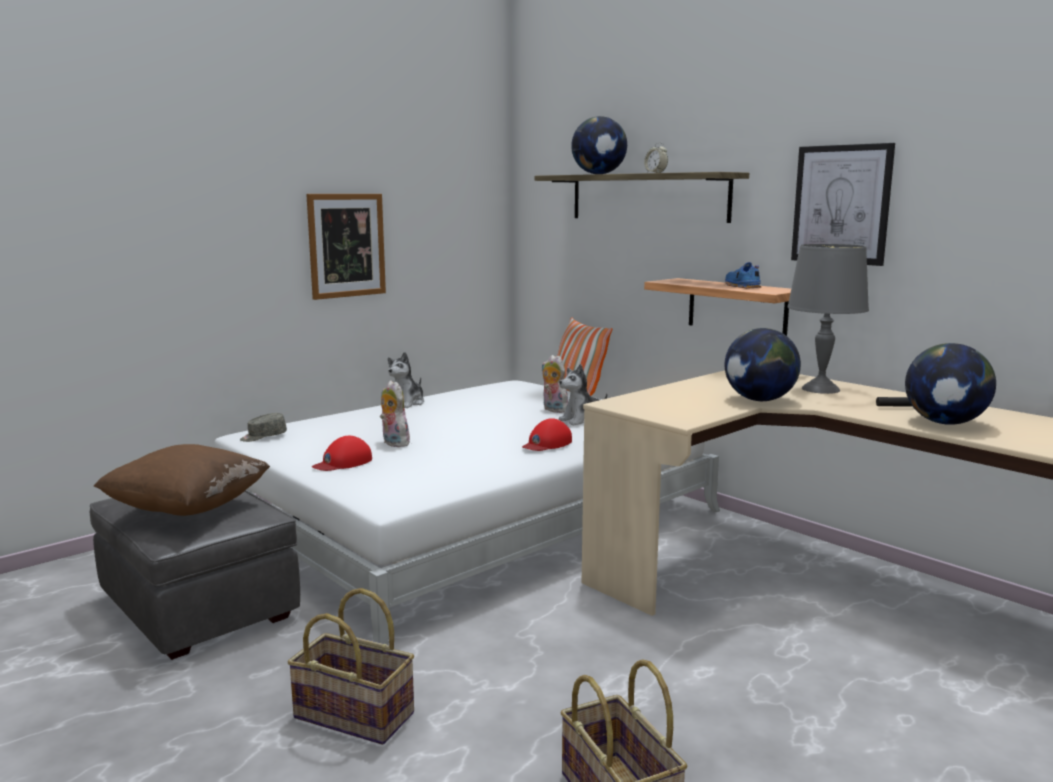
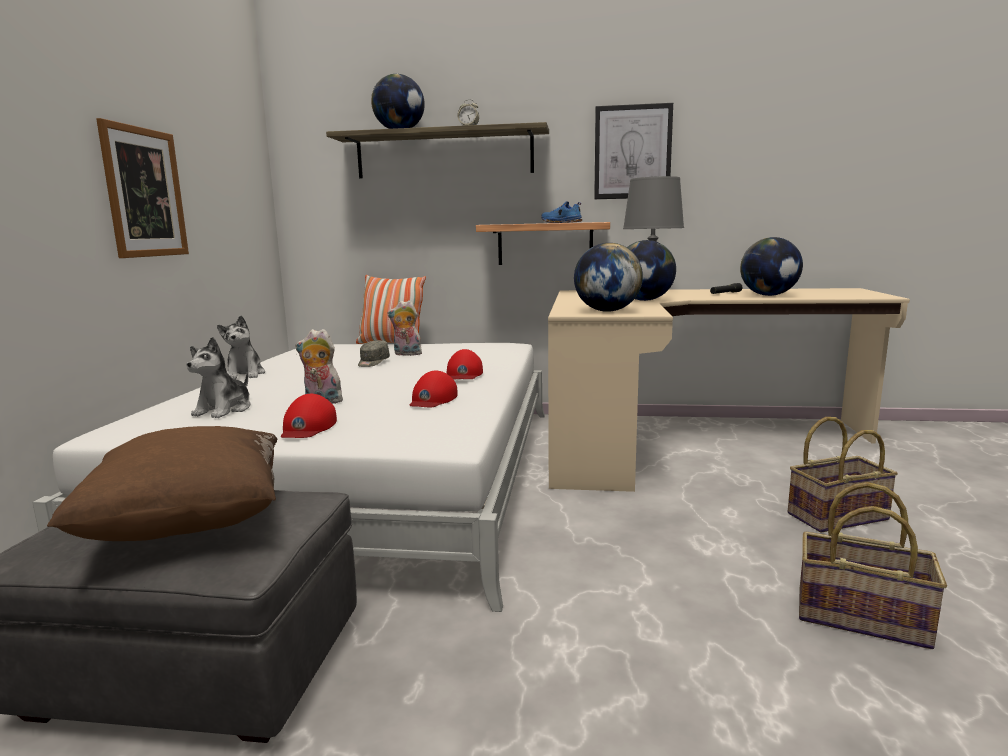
camera: 40 degrees left, 0 degrees up
grey cap [240,413,287,442] -> grey cap moved to [358,340,390,367]
basket [288,588,414,745] -> basket moved to [788,417,898,533]
plush toy [559,364,607,426] -> plush toy moved to [187,337,250,418]
none -> red cap [409,370,458,407]
none -> globe [574,243,643,312]

